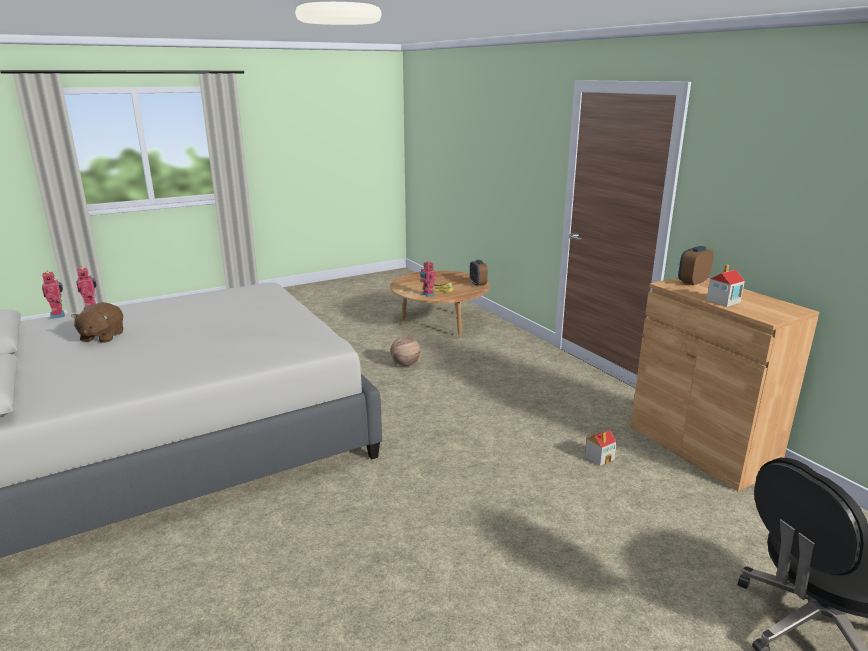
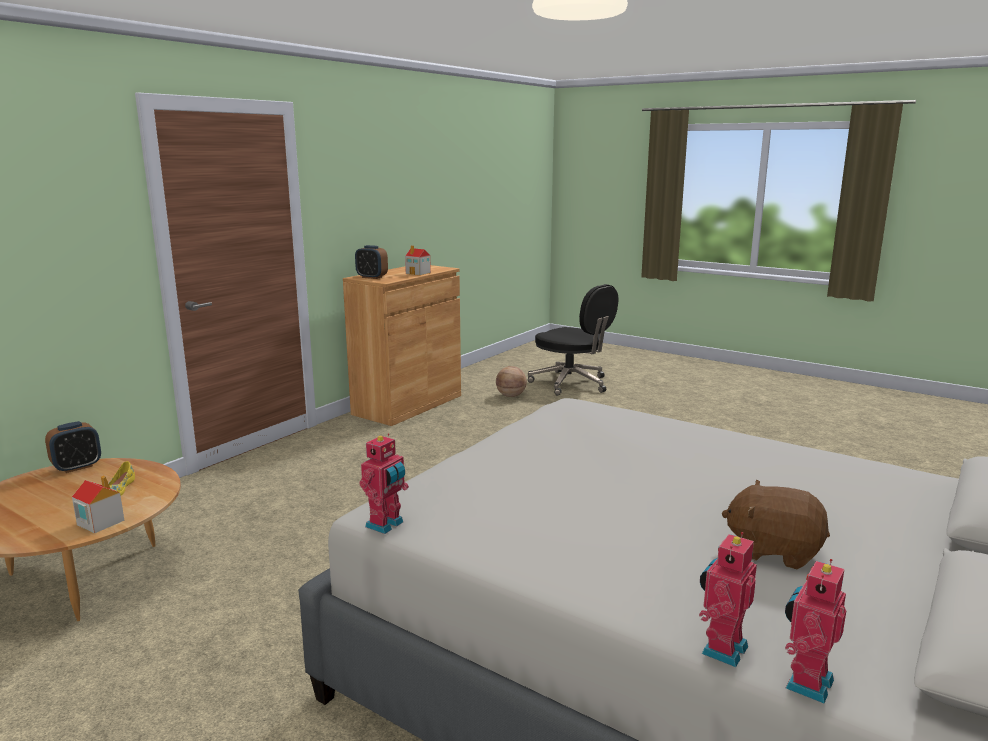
camera: 115 degrees left, 5 degrees down
brown plush toy [71,302,123,343] -> brown plush toy turned 135 degrees counterclockwise [722,480,830,569]
basketball [390,336,420,366] -> basketball moved to [496,366,527,397]
toy robot [420,261,436,297] -> toy robot moved to [359,434,409,534]
toy house [585,430,617,466] -> toy house moved to [72,476,125,533]

